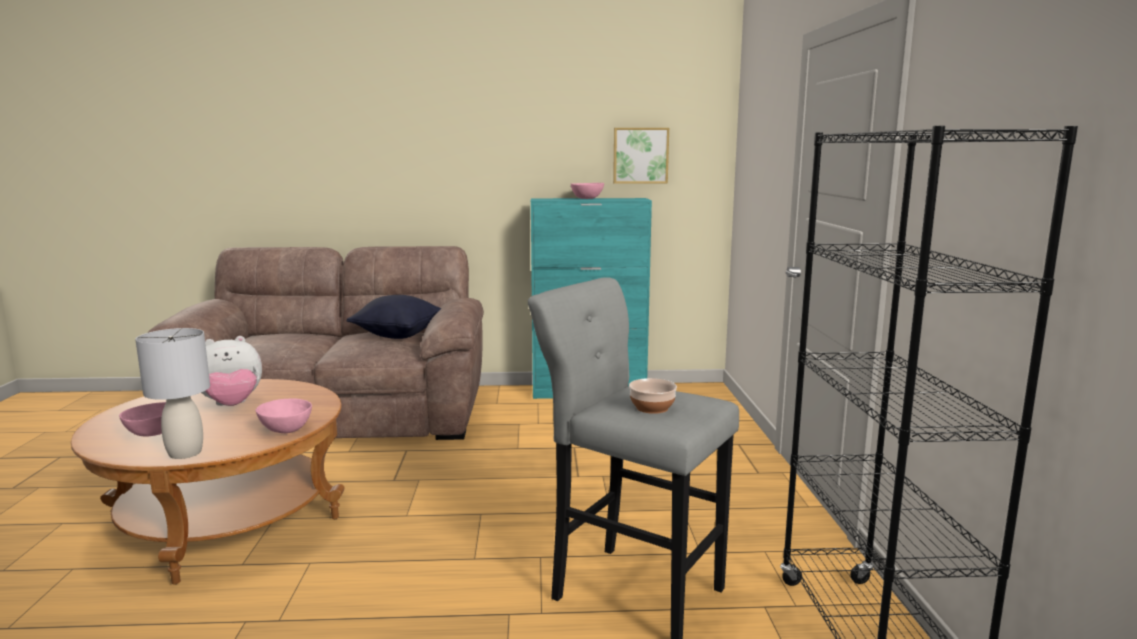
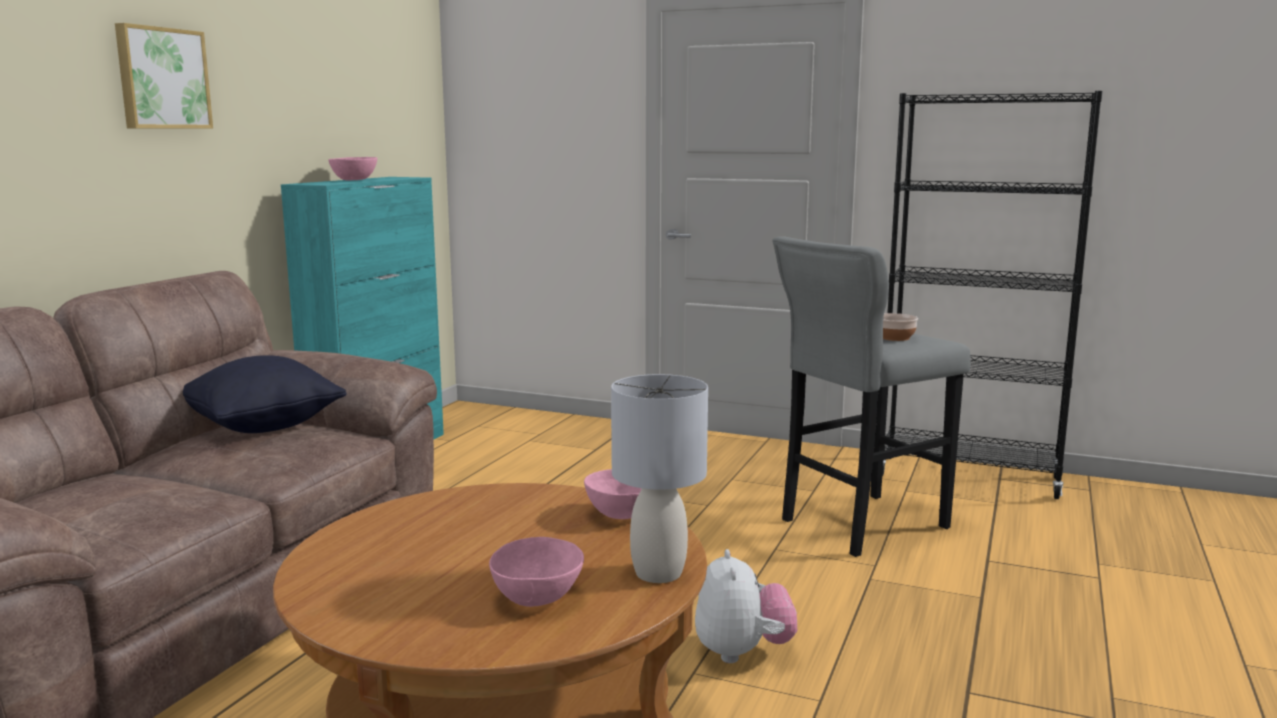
camera: 65 degrees left, 0 degrees up
plush toy [201,336,262,406] -> plush toy moved to [695,549,797,663]
picture [613,128,669,184] -> picture moved to [115,23,213,129]

